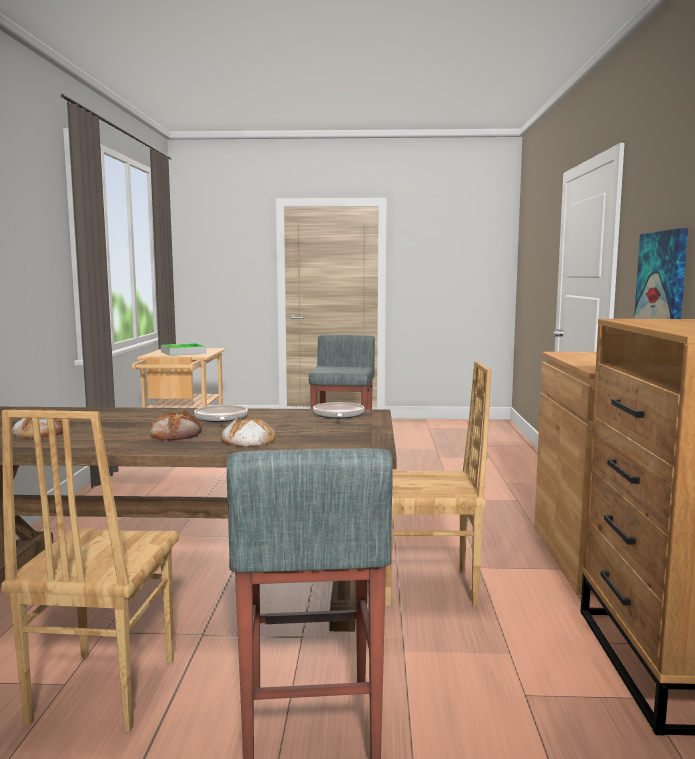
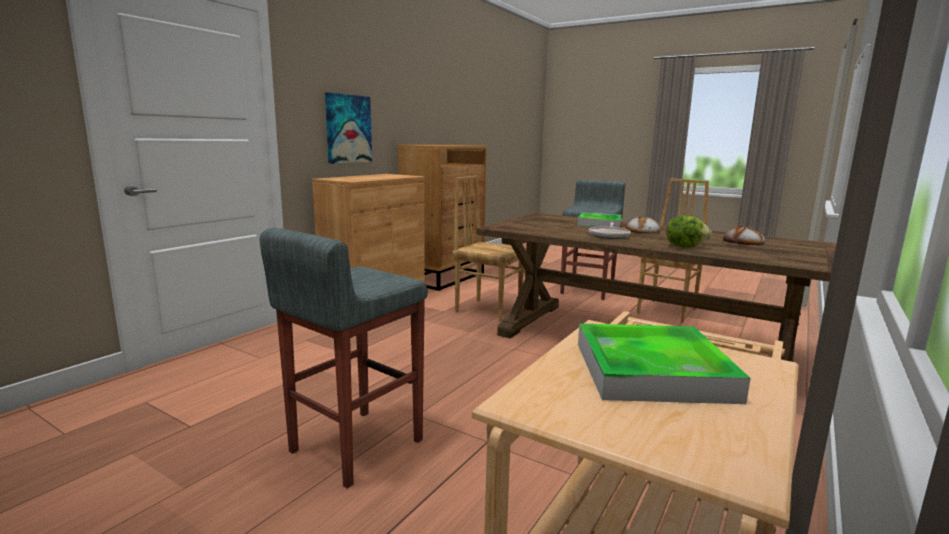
camera: 150 degrees left, 5 degrees up
bread [221,416,276,447] -> tray [577,213,621,228]
frying pan [313,402,364,419] -> none
none -> lettuce [666,215,712,248]

